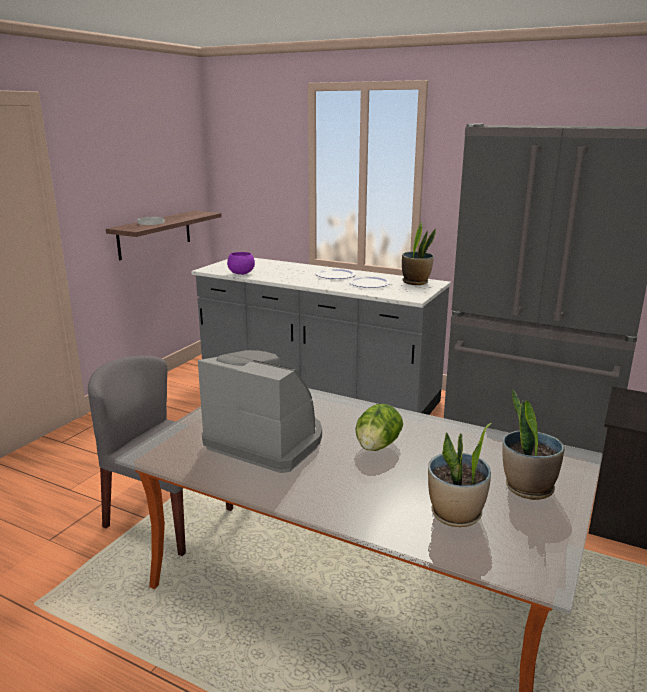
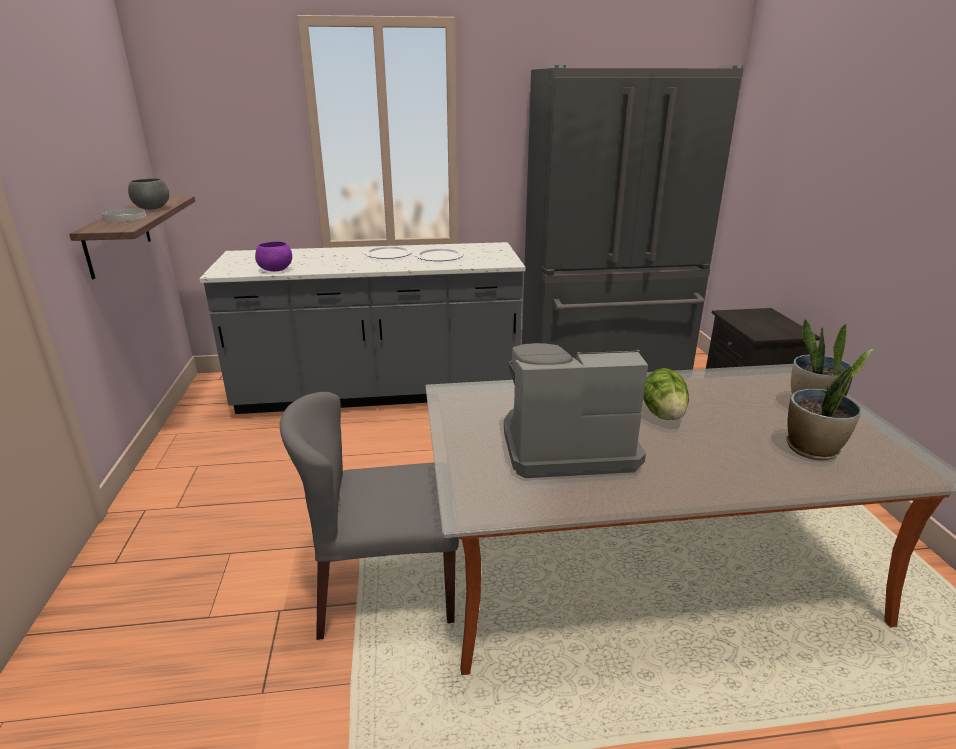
camera: 35 degrees left, 5 degrees up
potted plant [402,222,436,285] -> none
none -> grey bowl [128,178,169,210]

